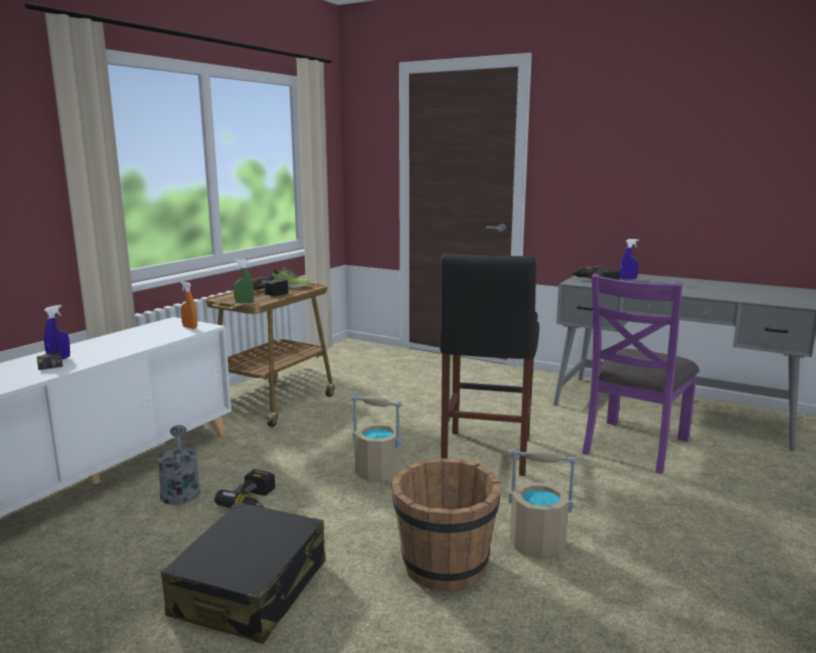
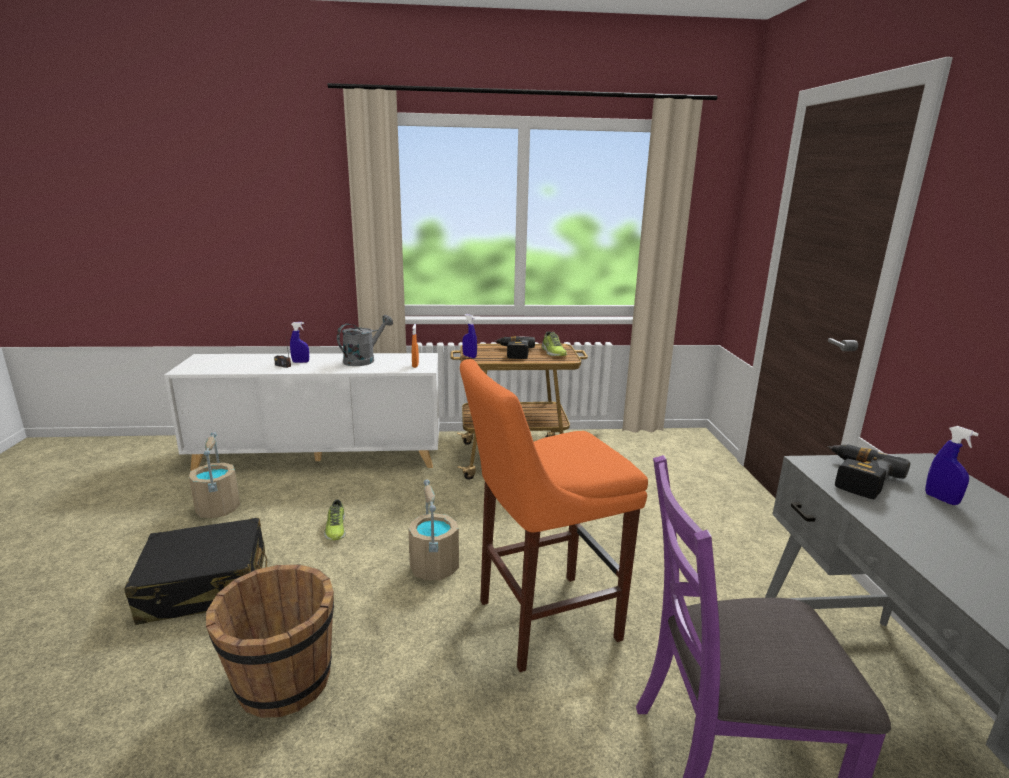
camera: 55 degrees right, 5 degrees up
grey watering can [157,425,200,505] -> grey watering can moved to [337,315,393,366]
power drill [214,469,275,508] -> shoe [324,499,346,540]
green spray bottle [233,259,254,303] -> blue spray bottle [462,314,477,358]
black stool [439,254,539,476] -> orange stool [460,359,648,672]
beige bucket [509,449,577,558] -> beige bucket moved to [189,432,240,518]

